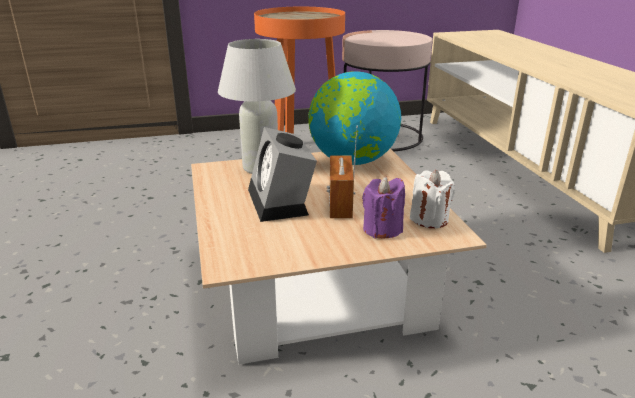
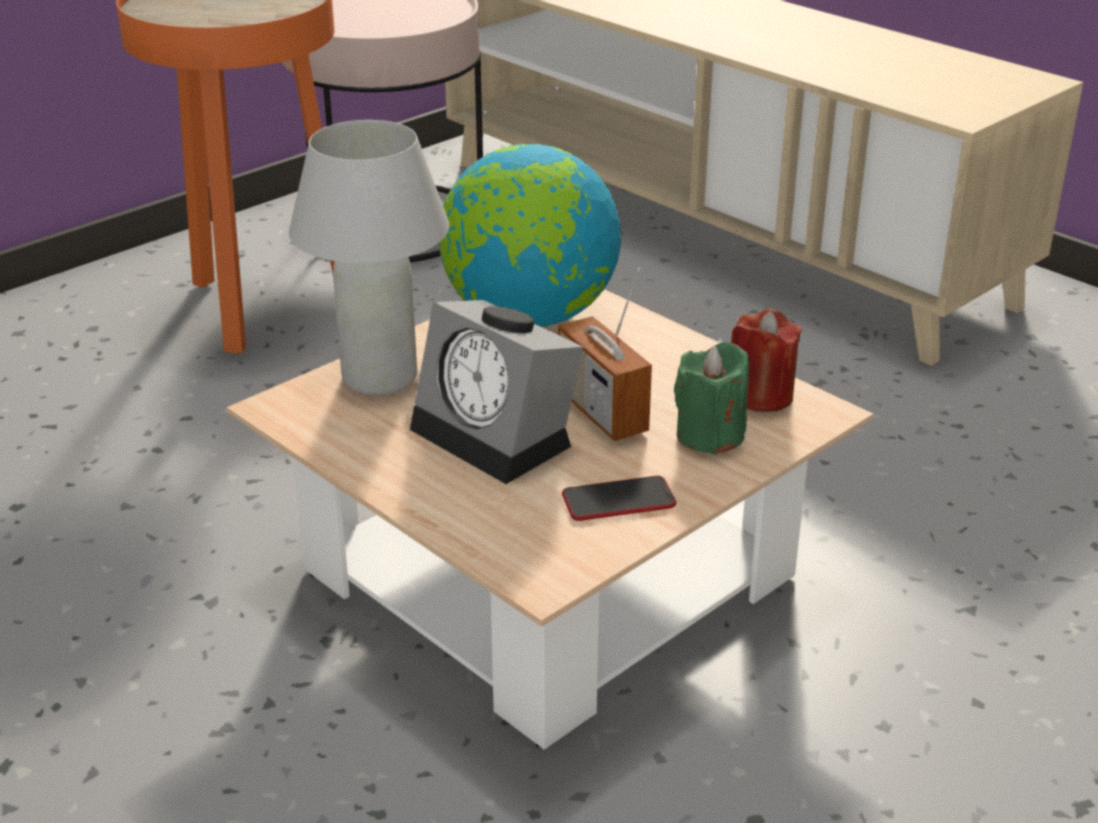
camera: 30 degrees left, 5 degrees up
purple candle [362,177,405,238] -> green candle [674,342,749,455]
white candle [410,170,455,228] -> red candle [731,309,802,412]
none -> phone [562,476,676,521]

